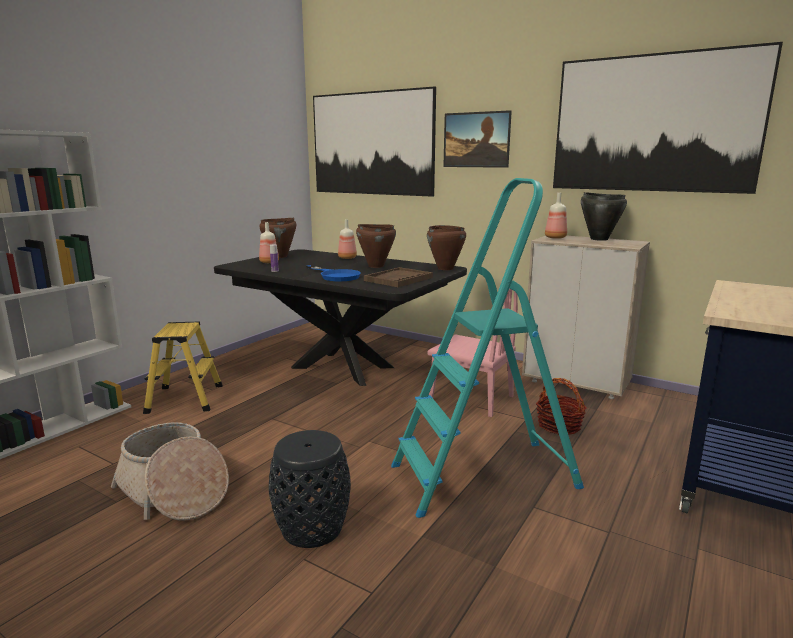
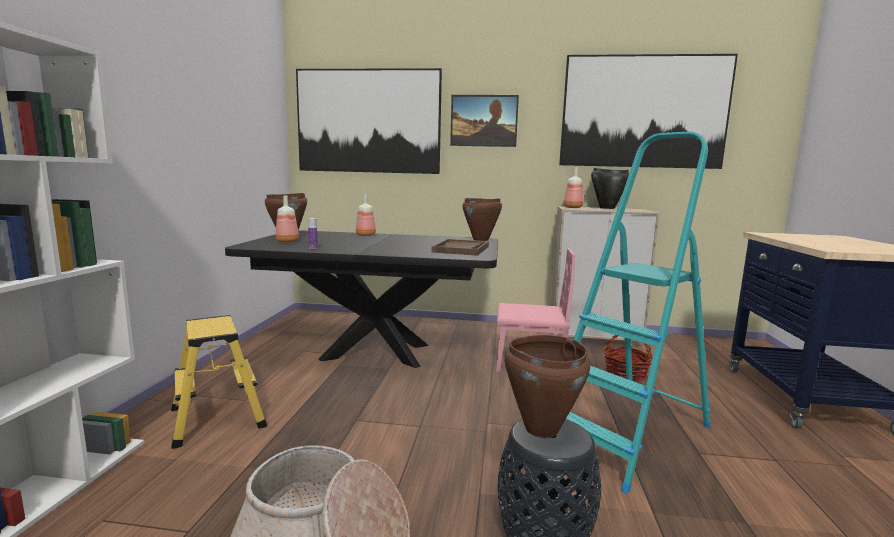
camera: 25 degrees left, 5 degrees down
blue frying pan [306,265,361,281] -> none
brown cooking pot [356,224,396,268] -> brown cooking pot moved to [504,335,590,438]

